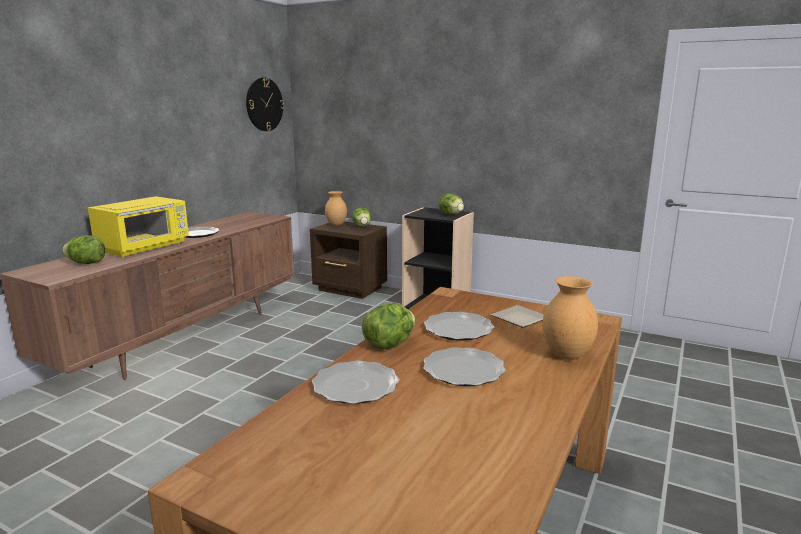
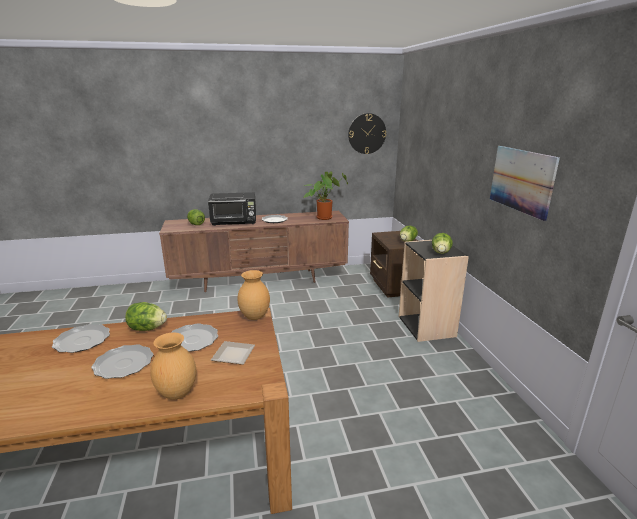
camera: 50 degrees right, 5 degrees up
yellow microwave [88,196,189,258] -> black microwave [208,192,256,226]
brown vase [325,191,347,226] -> brown vase moved to [237,270,270,320]
none -> potted plant [304,171,348,220]
none -> picture [490,146,560,221]

